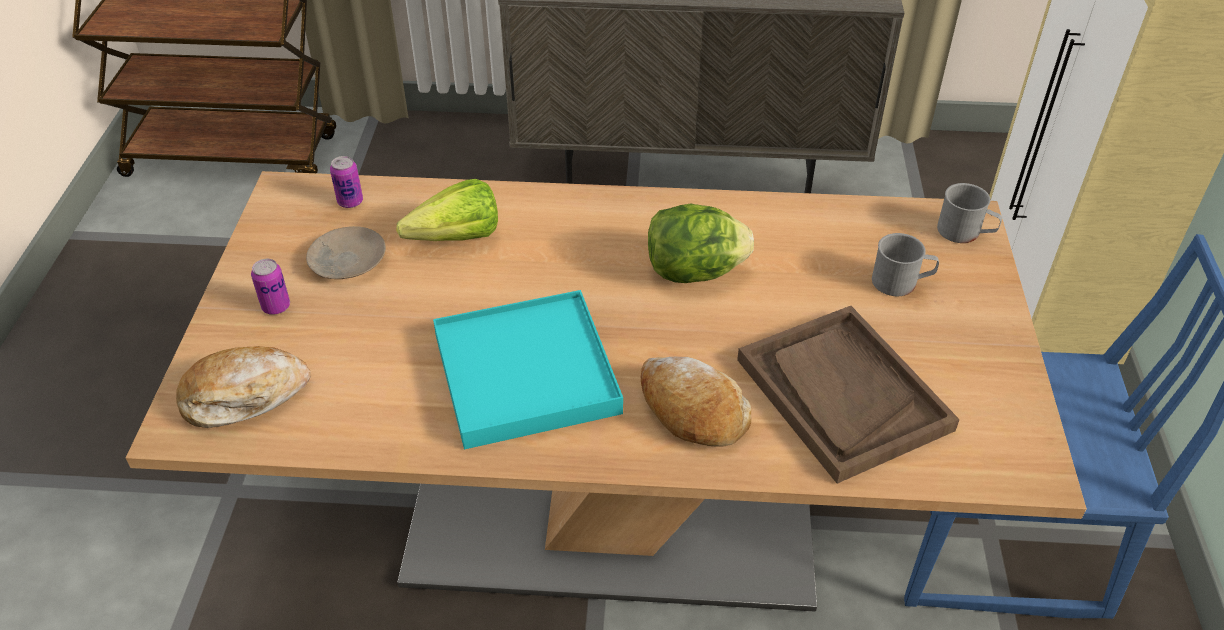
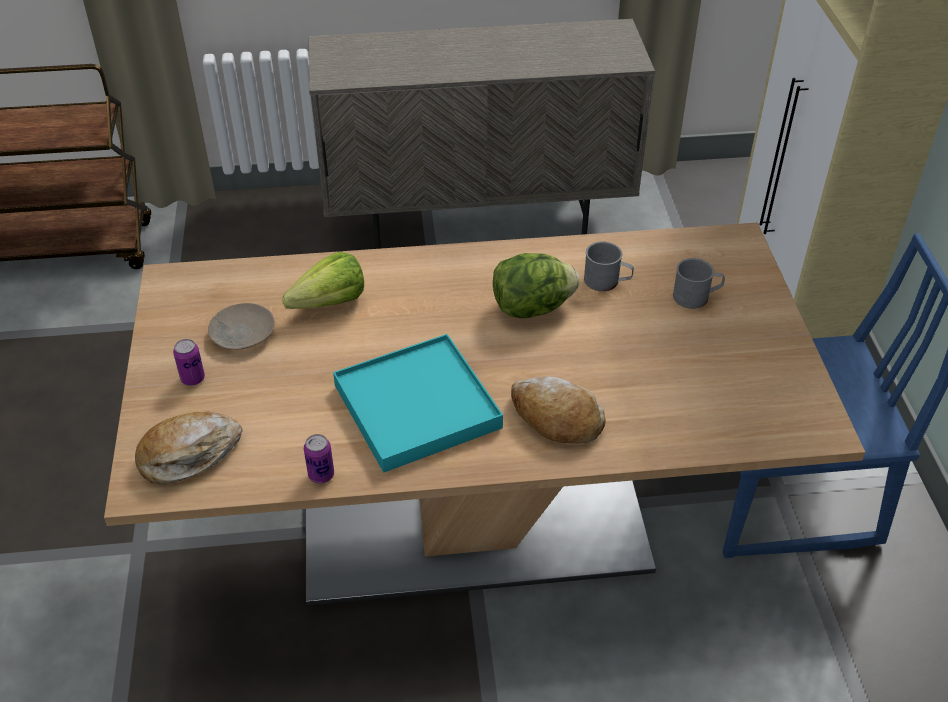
camera: 10 degrees left, 0 degrees up
can [330,156,363,208] -> can moved to [304,434,334,483]
brown tray [737,306,960,484] -> none
grey mug [937,183,1002,243] -> grey mug moved to [584,241,634,291]

